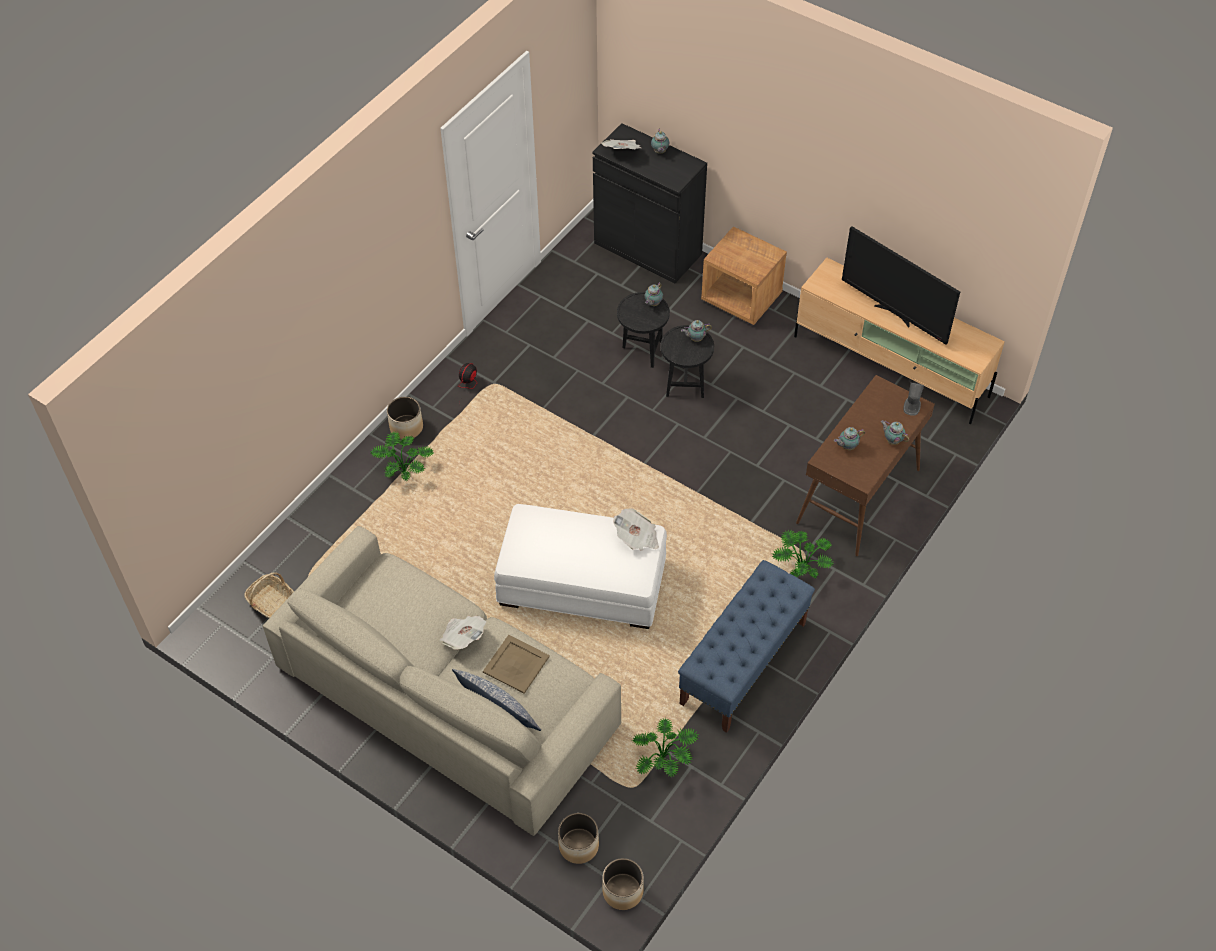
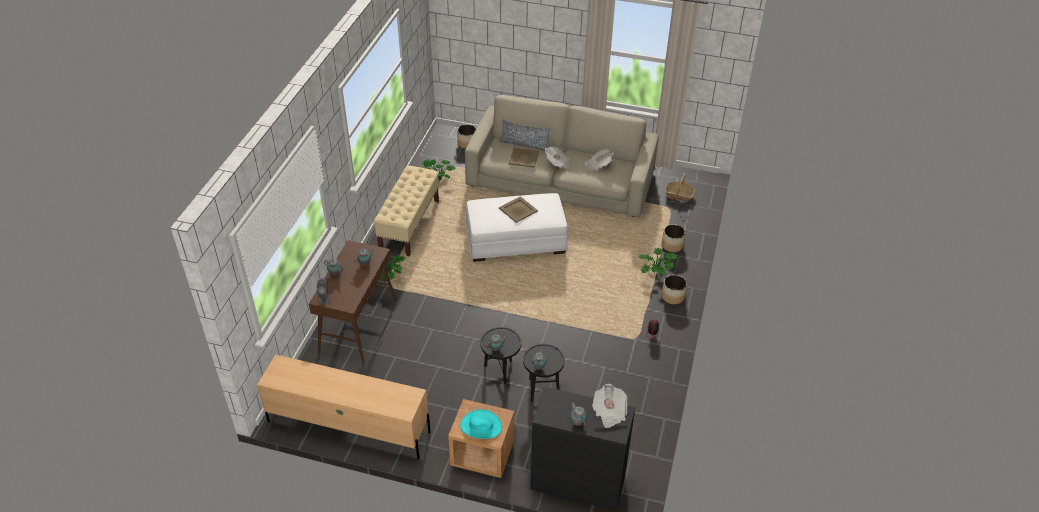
camera: 160 degrees right, 10 degrees down
planter [602,858,644,910] -> planter moved to [662,224,686,252]
newspaper [613,508,659,550] -> newspaper moved to [585,149,614,171]
blue bench [678,560,815,733] -> beige bench [373,166,439,256]
television [842,226,960,345] -> none
none -> turquoise hat [460,409,502,439]
none -> beige tray [499,196,538,223]

